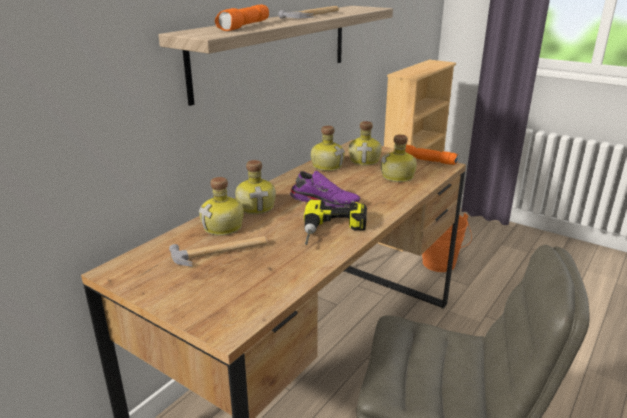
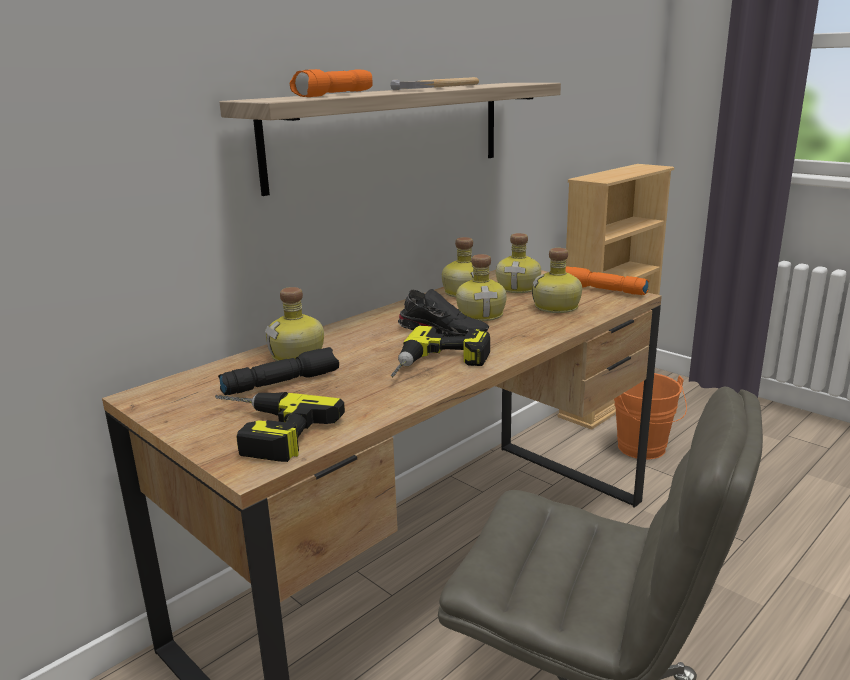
camera: 10 degrees right, 5 degrees down
hammer [169,236,267,267] -> black flashlight [218,347,339,395]
bottle [235,160,276,214] -> bottle moved to [456,254,507,321]
purple shoe [290,171,360,208] -> black shoe [398,289,489,337]
none -> power drill [215,392,345,462]

